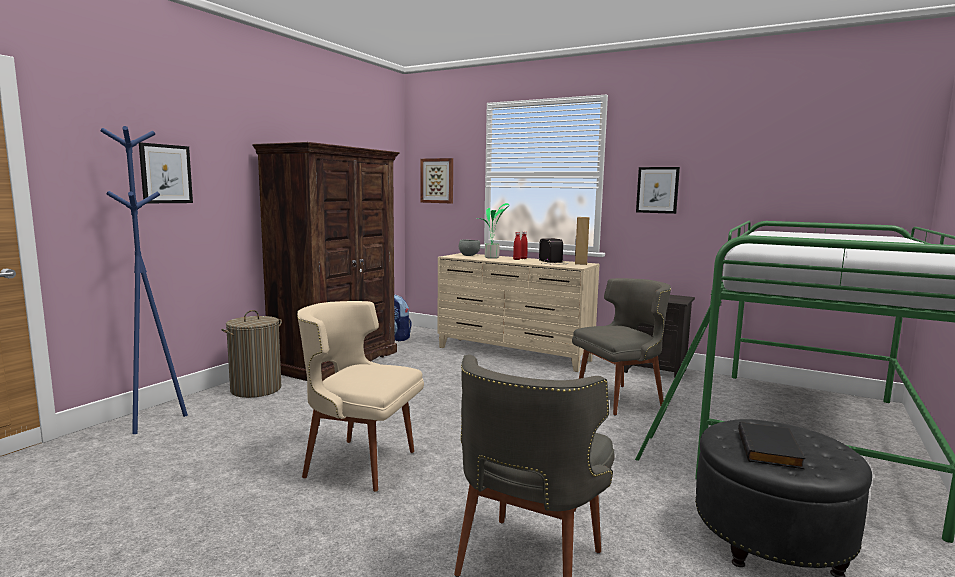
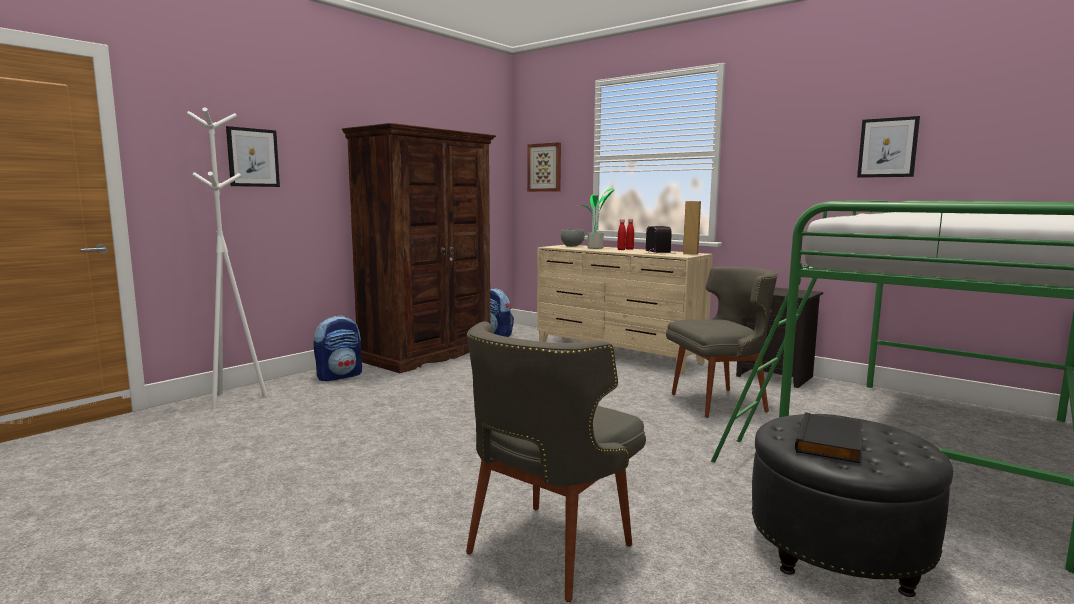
camera: 10 degrees right, 0 degrees up
blue clothes rack [100,126,188,434] -> white clothes rack [187,107,267,409]
laundry basket [221,310,282,398] -> backpack [314,316,362,381]
beige chair [297,301,424,492] -> none
picture [636,167,680,214] -> picture moved to [857,116,920,178]

